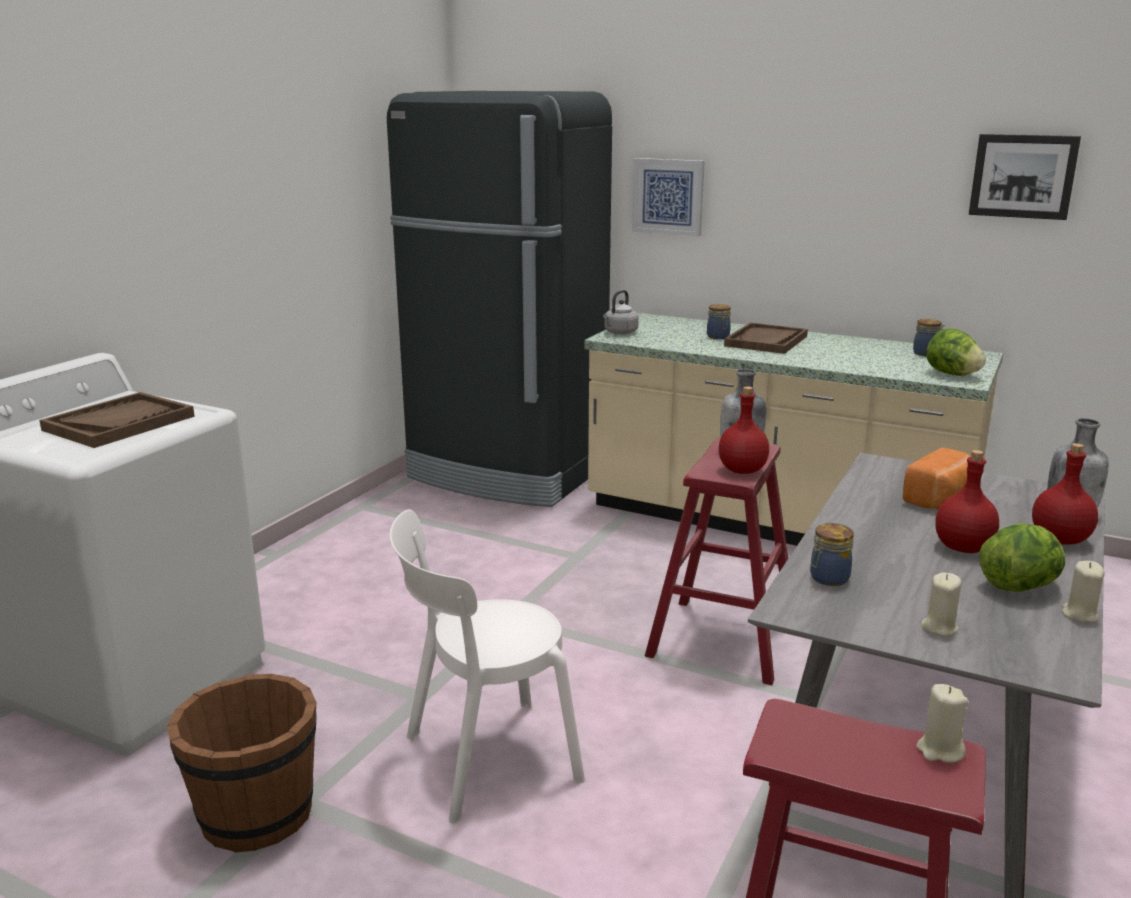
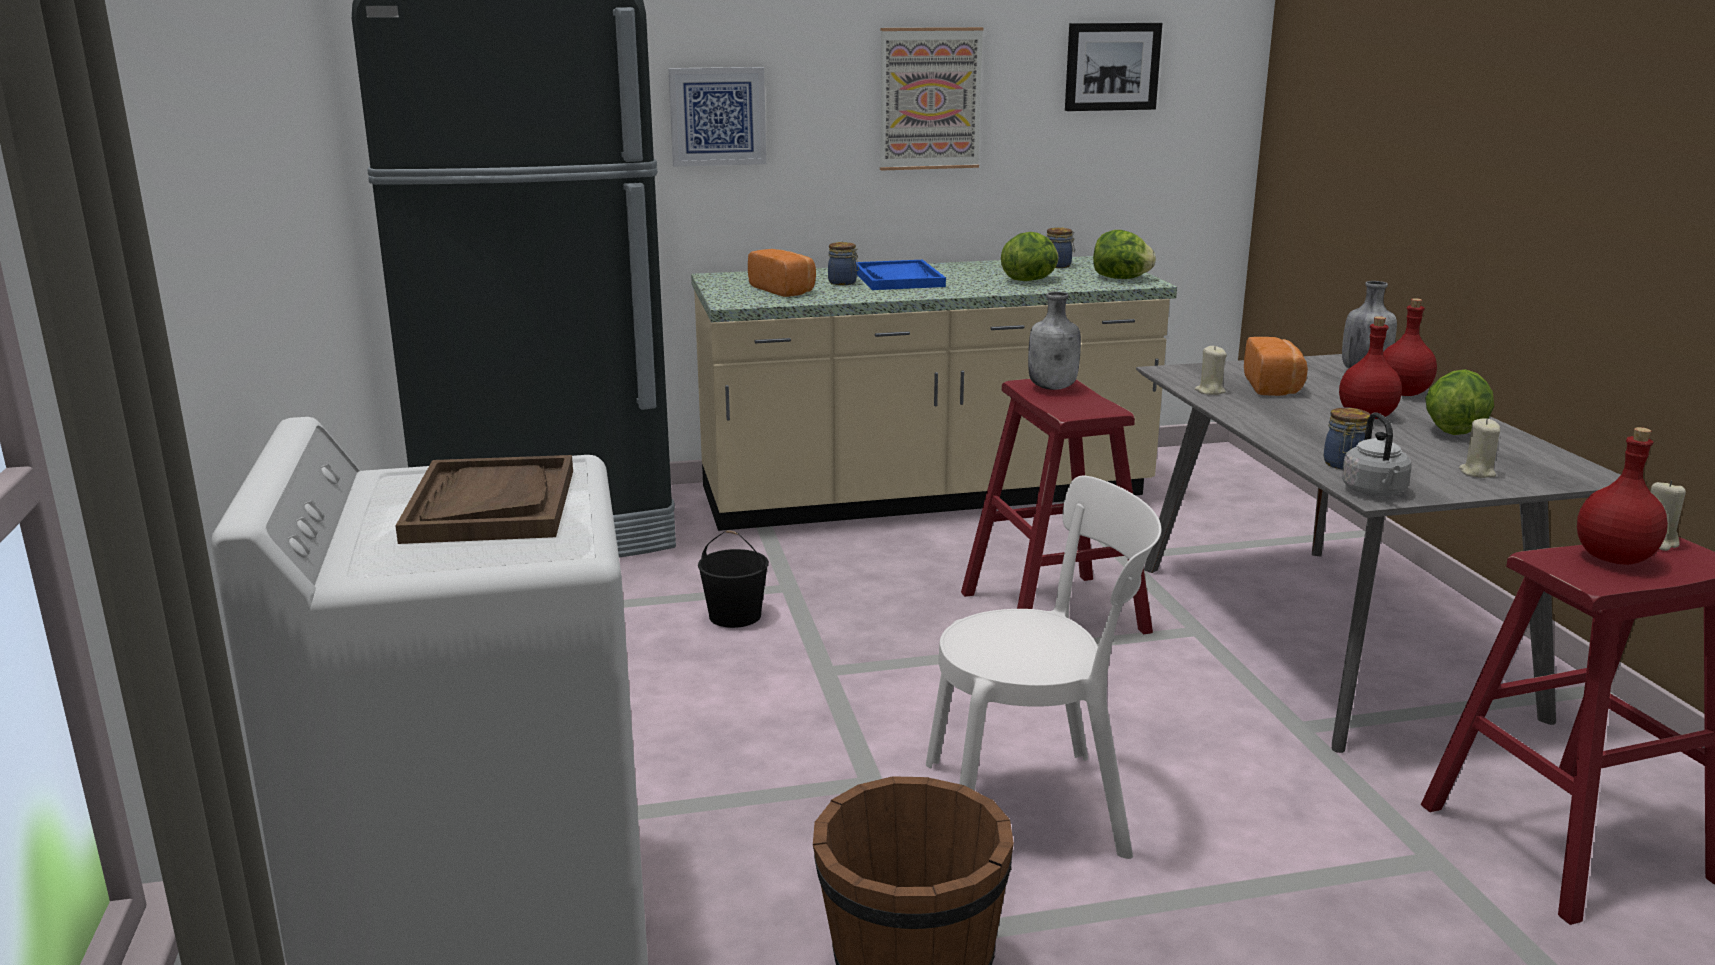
camera: 40 degrees left, 0 degrees up
white chair [390,509,585,824] -> white chair turned 120 degrees counterclockwise [926,476,1161,859]
grey kettle [603,290,639,334] -> grey kettle moved to [1342,413,1412,496]
red bottle [719,386,769,474] -> red bottle moved to [1577,427,1668,565]
brown tray [724,323,808,354] -> blue tray [856,260,946,290]
beige candle [1062,561,1104,623] -> beige candle moved to [1195,345,1227,395]
none -> black bucket [698,530,769,628]
none -> bread [748,249,816,297]
none -> picture [880,27,983,171]
none -> lettuce [1001,232,1059,281]

